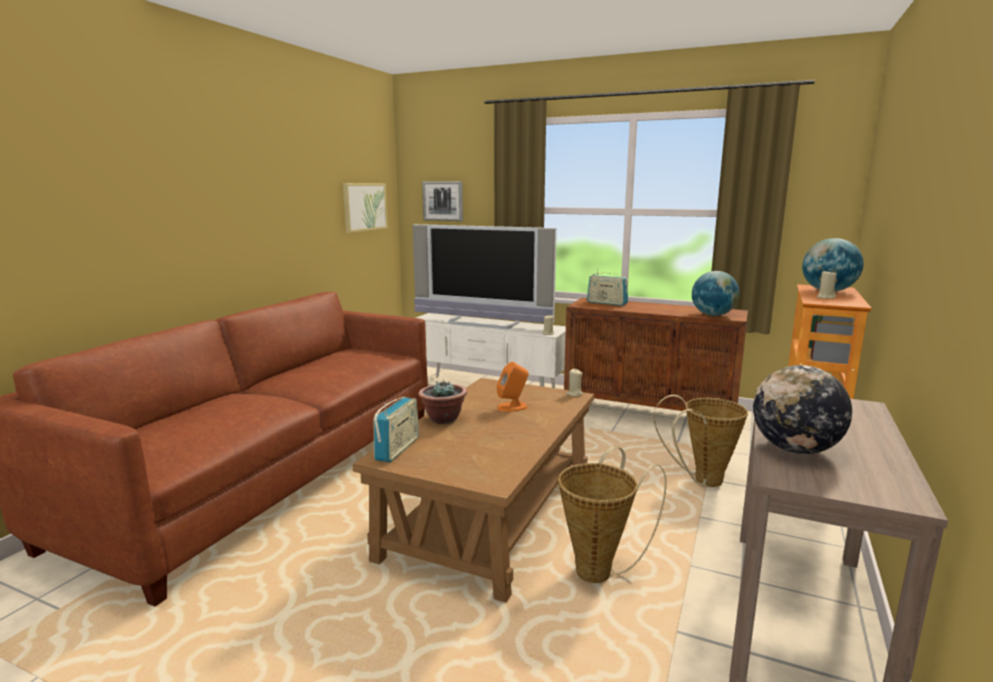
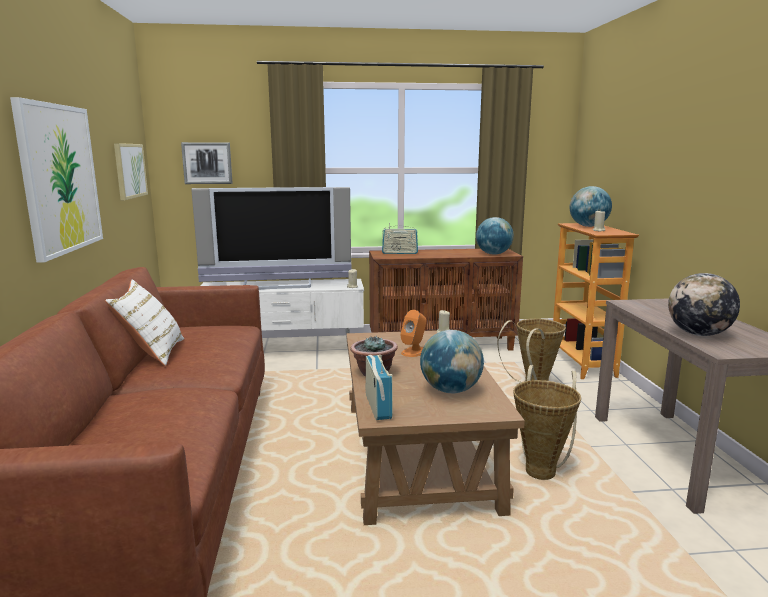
camera: 30 degrees left, 0 degrees up
none -> picture [10,97,103,263]
none -> white pillow [105,280,184,366]
none -> globe [420,330,484,393]

